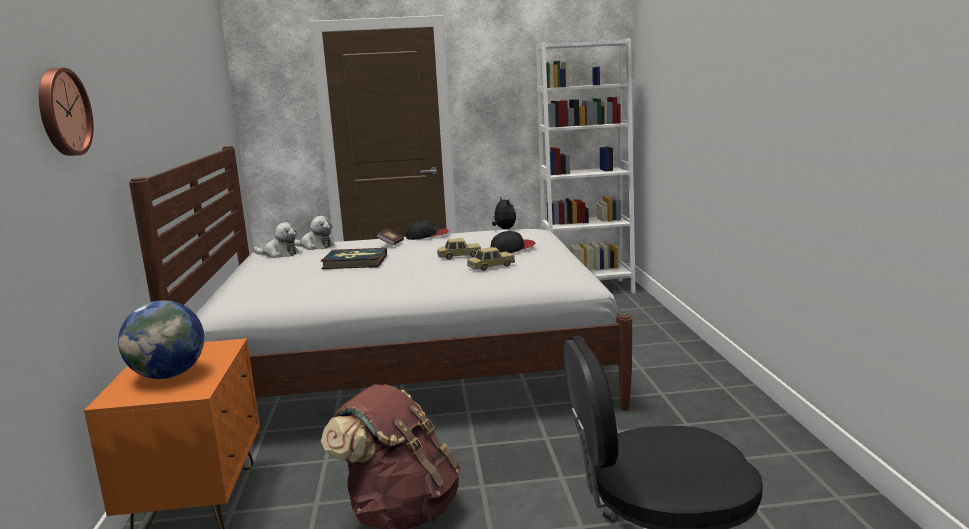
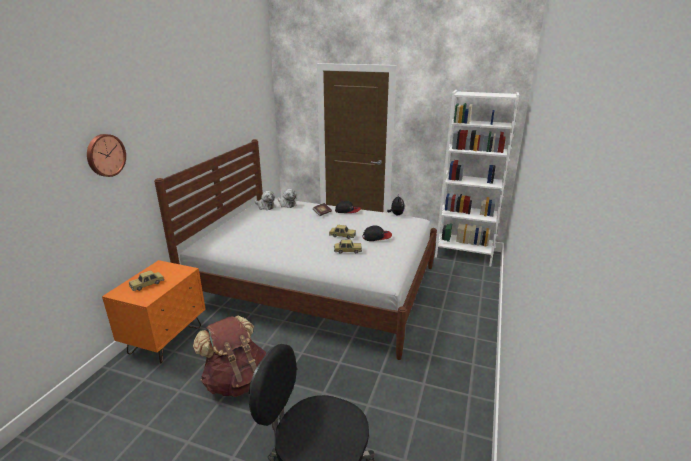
camera: 25 degrees right, 10 degrees up
globe [118,300,204,379] -> toy car [129,270,164,291]
book [321,248,387,269] -> none

